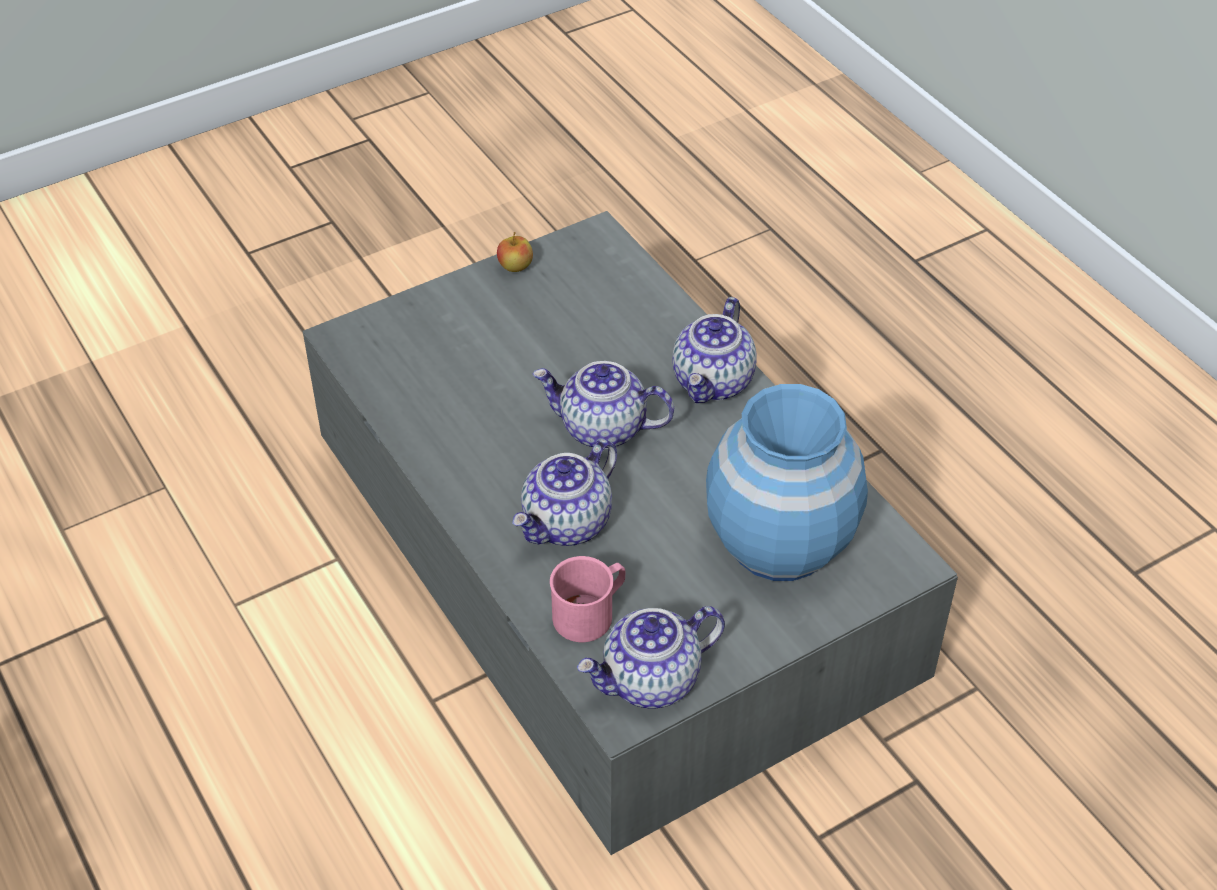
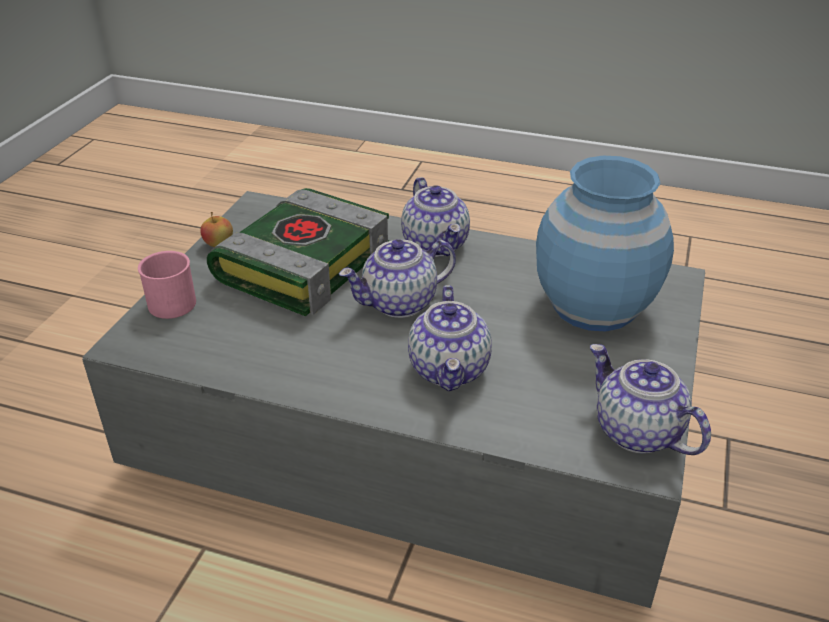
camera: 40 degrees left, 10 degrees down
pink mug [550,556,625,642] -> pink mug moved to [138,251,196,319]
teapot [577,606,725,708] -> teapot turned 120 degrees clockwise [590,344,711,455]
none -> book [207,188,389,316]

